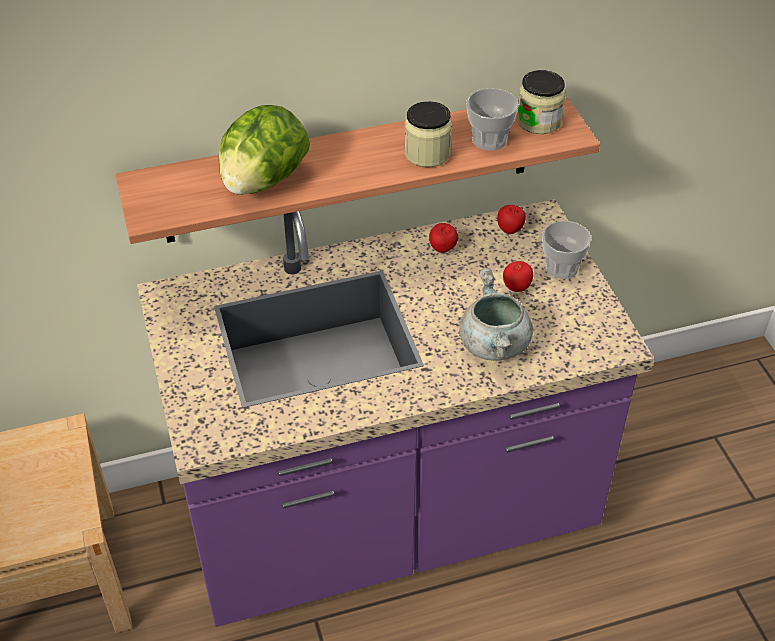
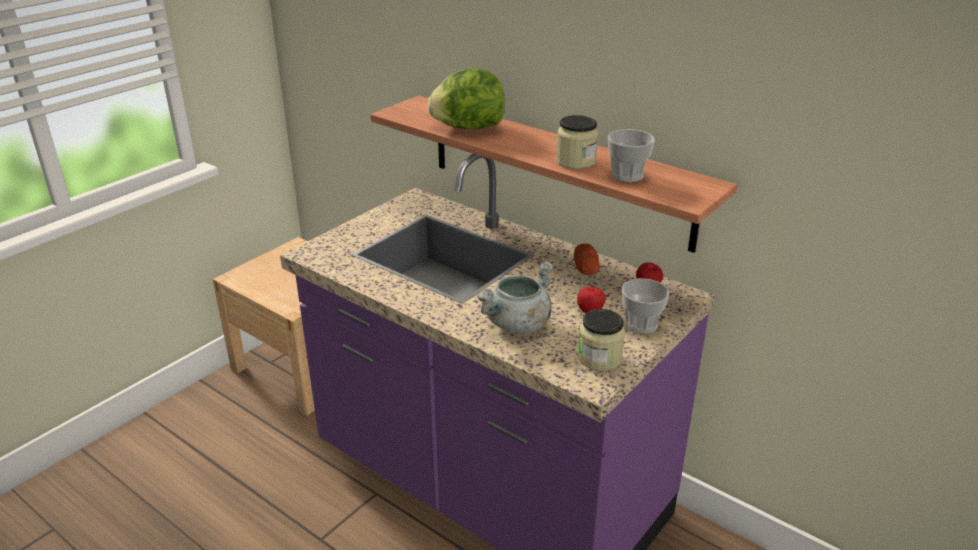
camera: 55 degrees right, 15 degrees down
apple [429,223,458,253] -> potato [574,244,600,275]
jar [517,70,566,134] -> jar moved to [578,309,625,371]

